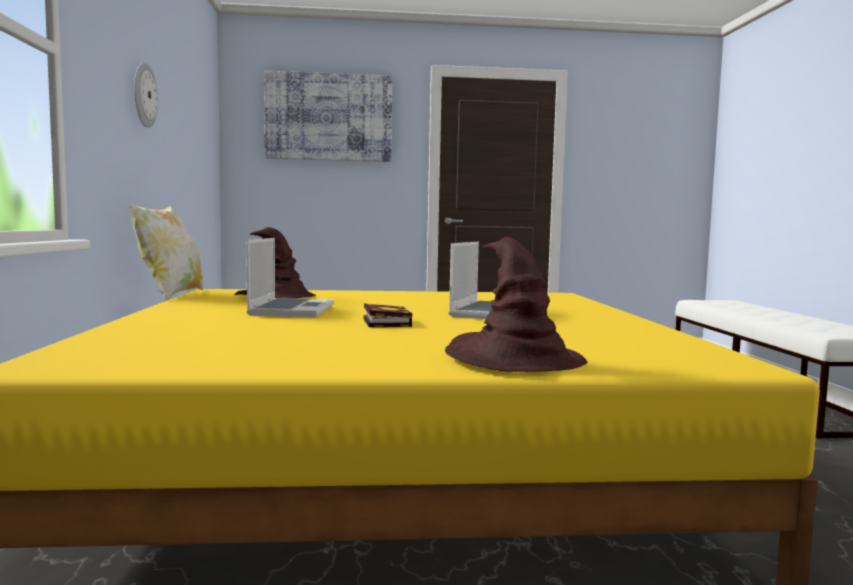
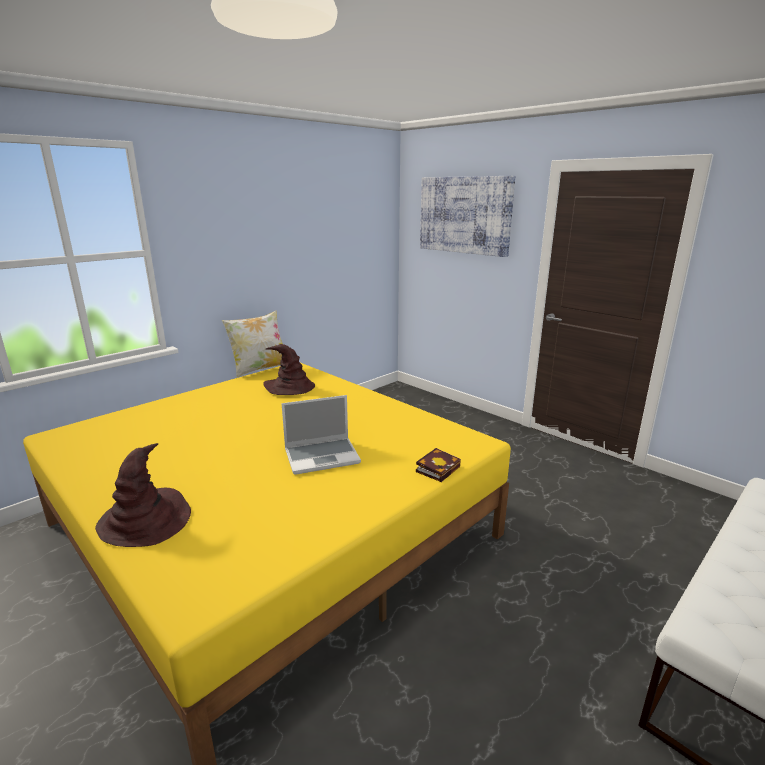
camera: 50 degrees right, 15 degrees up
wall clock [134,62,158,128] -> none
laptop [246,238,334,317] -> none
book [363,303,412,327] -> book moved to [416,448,461,482]

